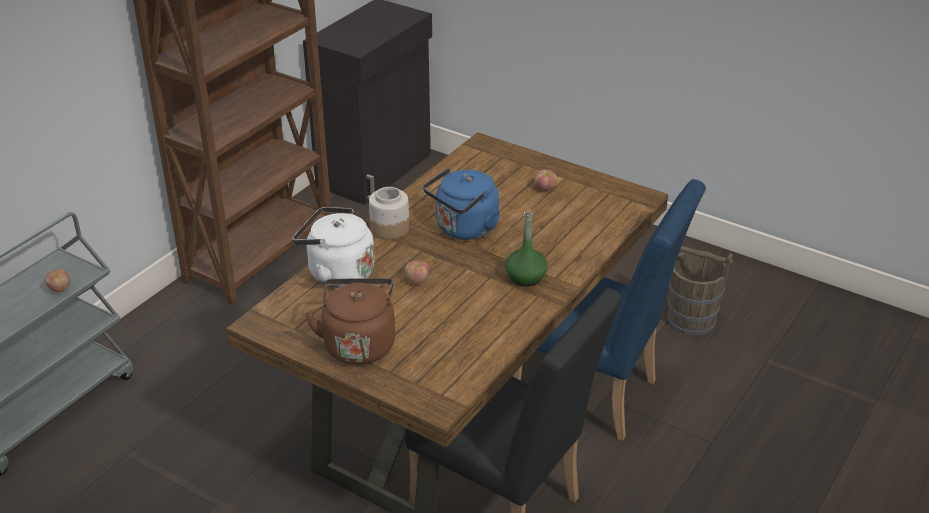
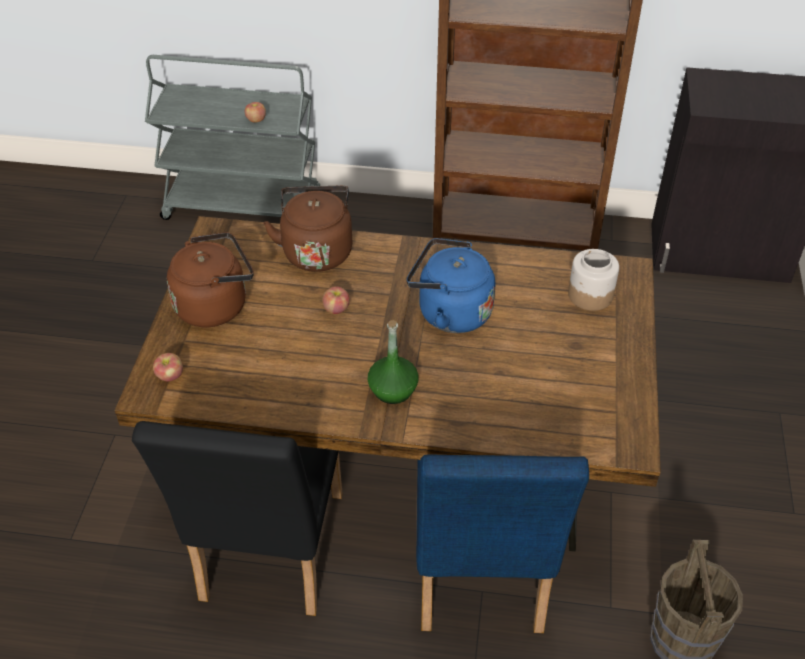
camera: 65 degrees right, 10 degrees up
white kettle [293,207,375,288] -> brown kettle [263,186,352,272]
jar [369,187,409,240] -> jar moved to [568,249,619,311]
apple [534,169,557,191] -> apple moved to [153,353,183,381]

